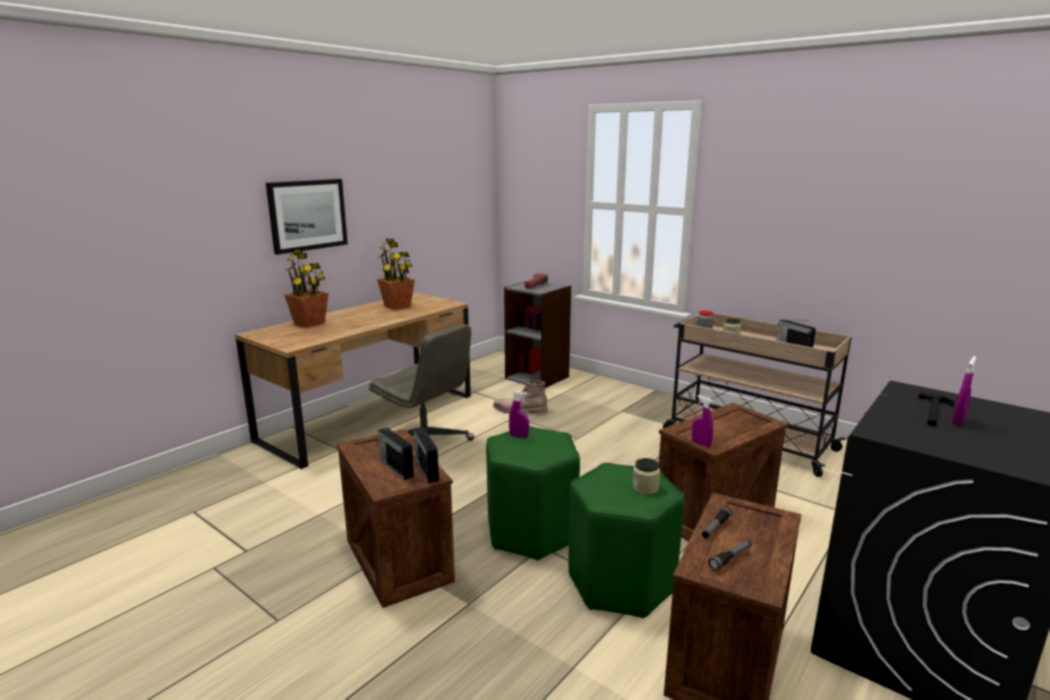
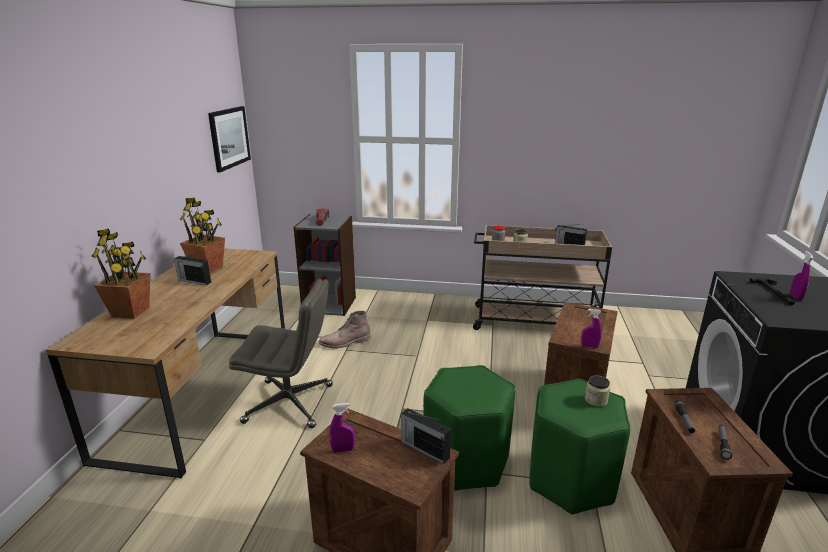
camera: 30 degrees left, 5 degrees up
picture [266,179,348,255] -> picture moved to [208,106,251,172]
radio [378,428,414,480] -> radio moved to [174,255,211,285]
purple spray bottle [509,391,529,438] -> purple spray bottle moved to [329,403,355,453]

